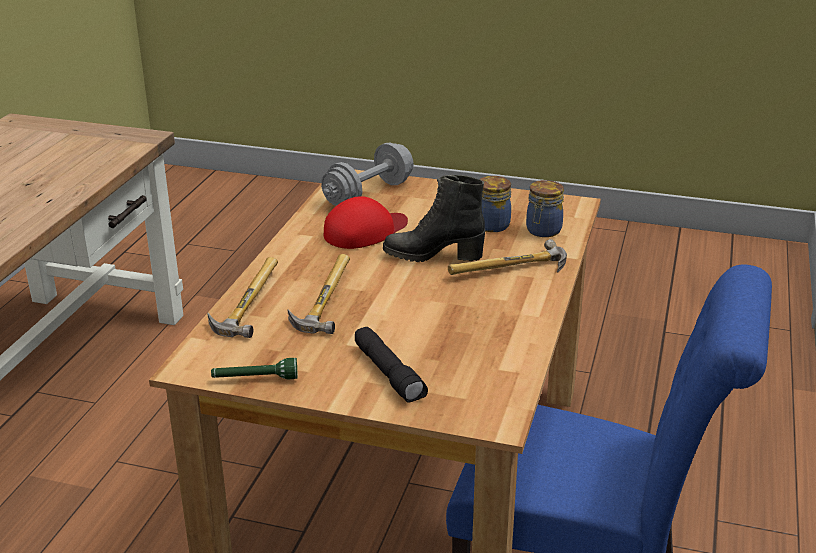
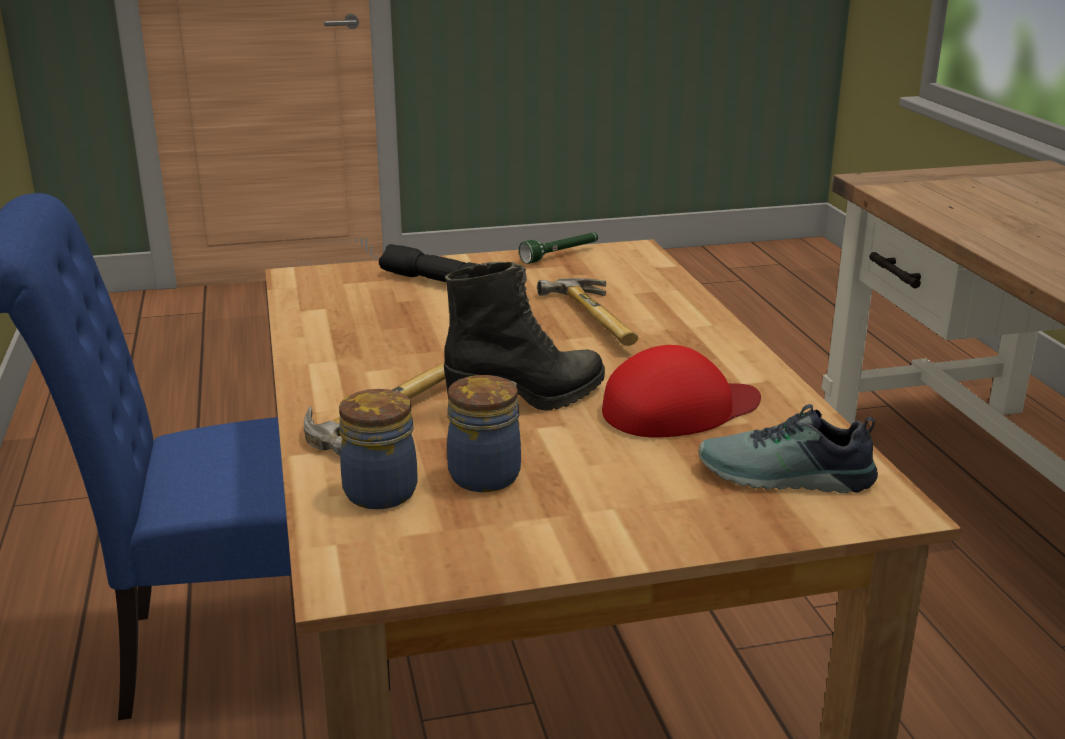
camera: 150 degrees right, 5 degrees down
hammer [207,257,278,338] -> none
grey dumbbell [321,143,414,206] -> shoe [699,404,878,493]
red cap [324,196,408,249] -> red cap turned 135 degrees counterclockwise [602,345,761,438]

